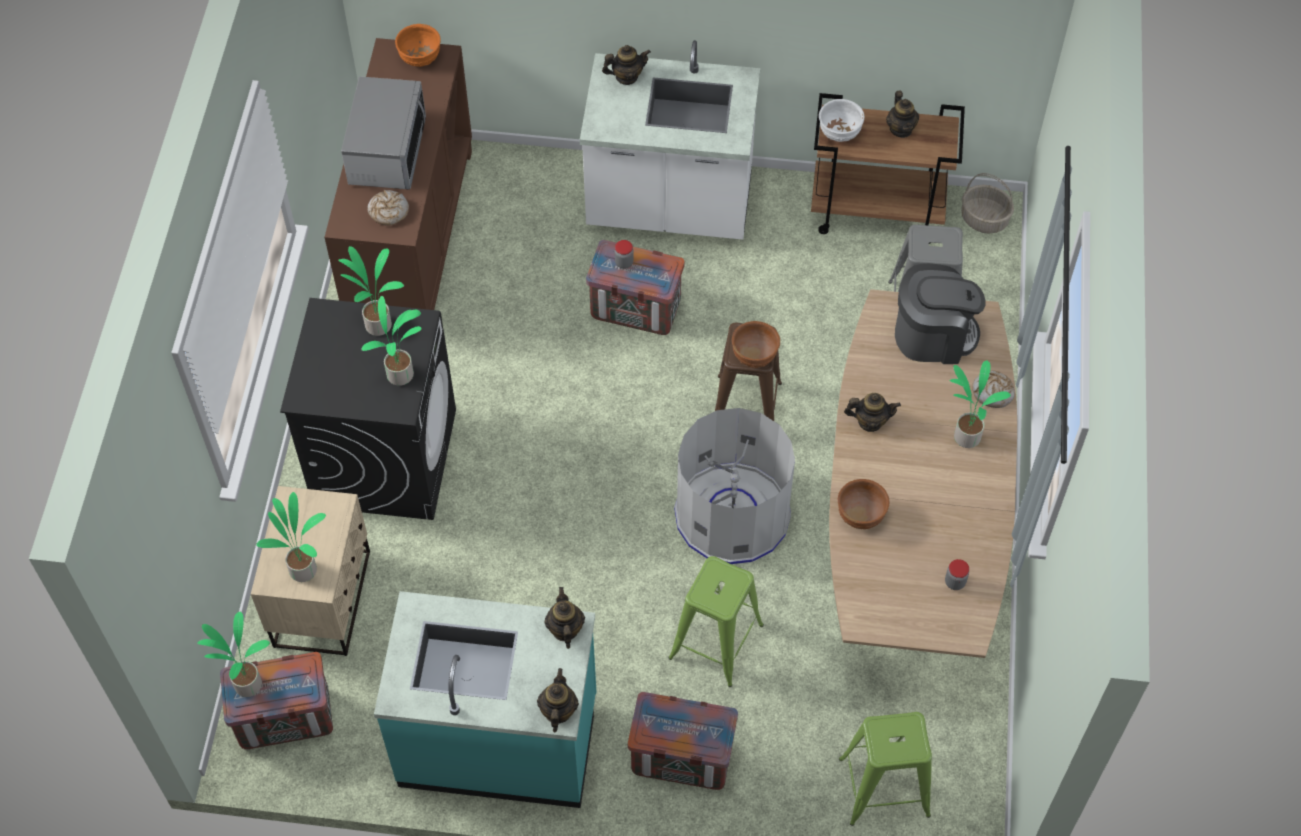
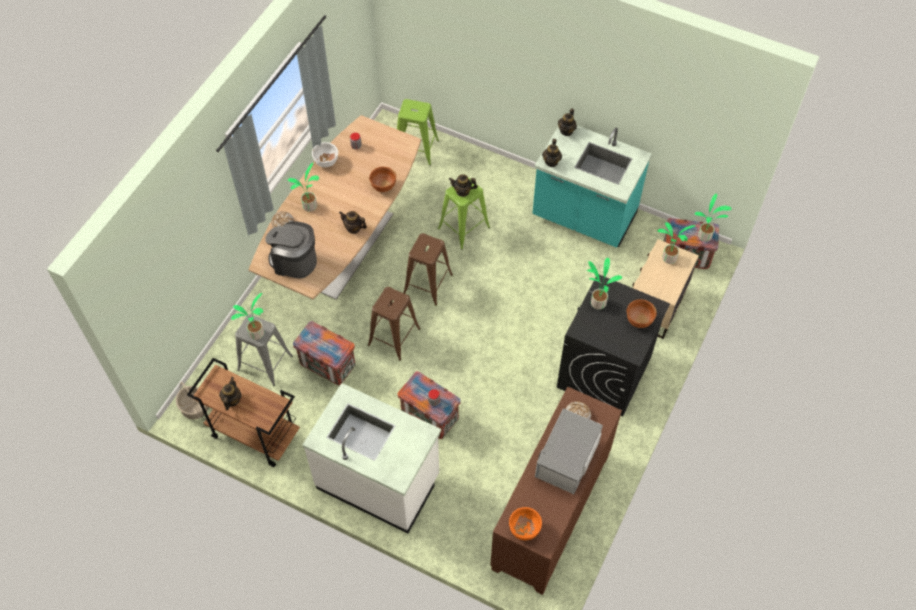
camera: 160 degrees left, 0 degrees up
potted plant [338,246,404,336] -> potted plant moved to [231,293,264,340]
teapot [602,45,651,85] -> teapot moved to [449,174,478,197]
crate [628,692,738,790] -> crate moved to [293,321,355,385]
grey trash can [674,408,795,564] -> brown stool [403,233,453,306]
brown bowl [732,321,780,368] -> brown bowl moved to [627,299,657,328]
white bowl [819,99,864,142] -> white bowl moved to [312,142,338,167]

